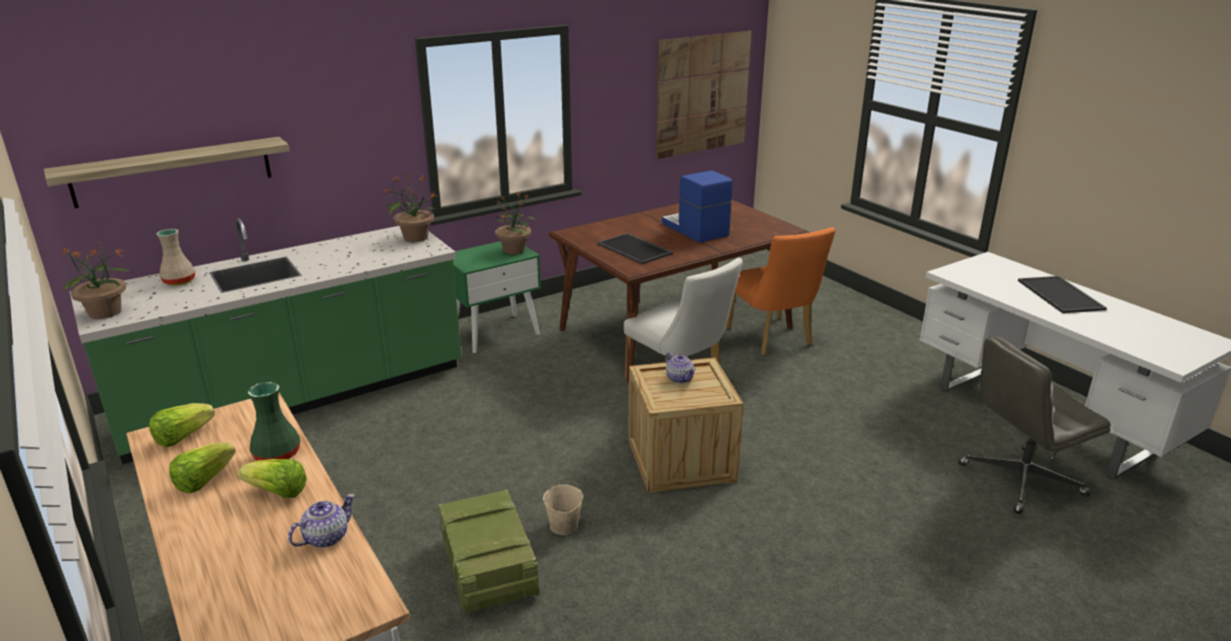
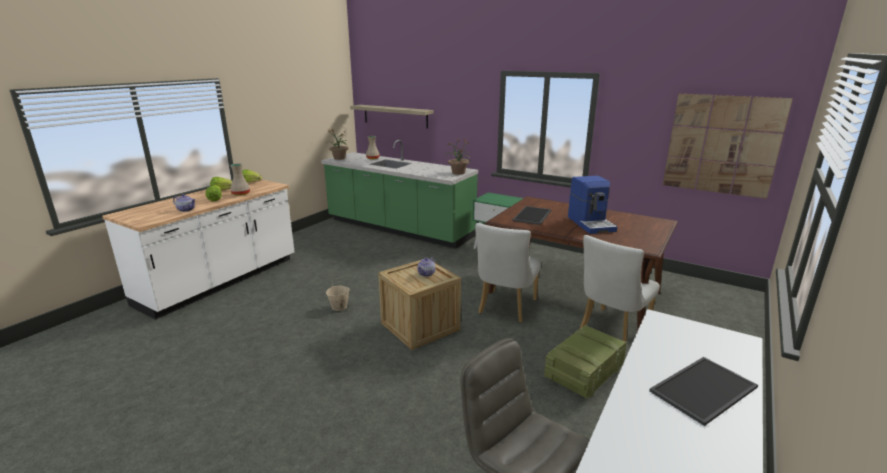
camera: 65 degrees right, 5 degrees down
green vase [248,382,300,461] -> beige vase [230,164,250,196]
crate [438,489,539,615] -> crate moved to [544,325,627,399]
potted plant [495,192,536,254] -> none
coffee machine [662,170,732,243] -> coffee machine turned 135 degrees clockwise [568,176,617,234]
orange chair [726,227,836,355] -> white chair [580,235,660,342]

